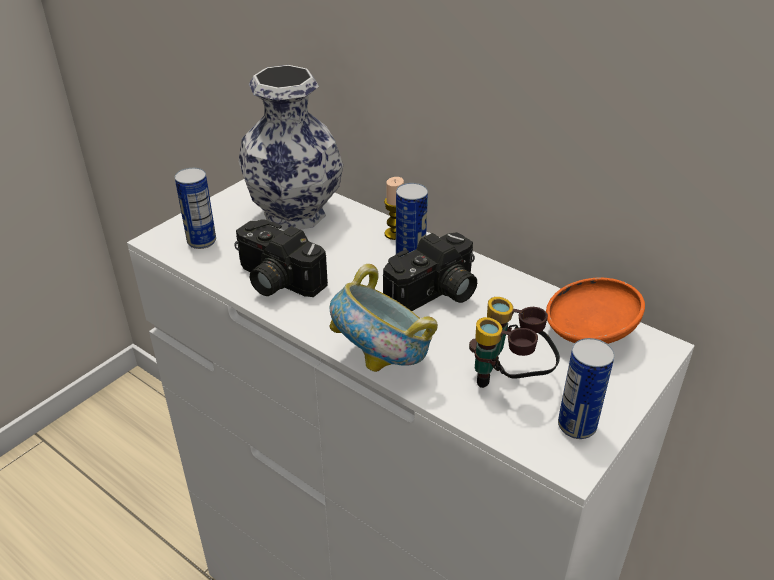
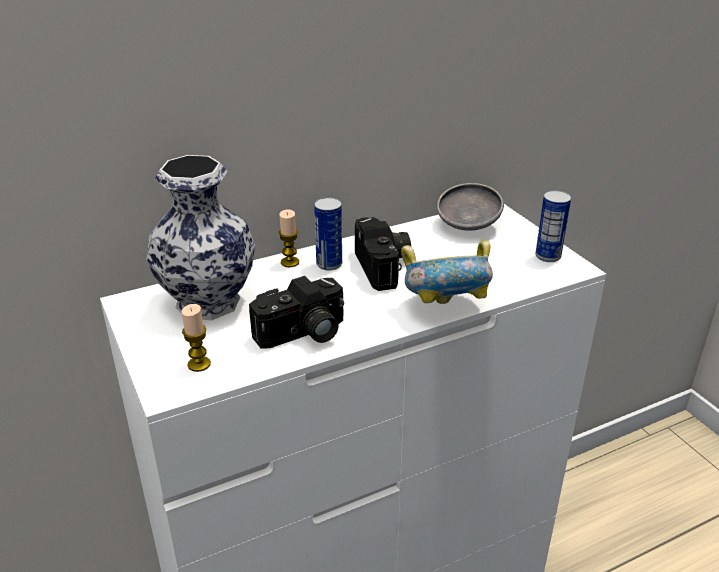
camera: 65 degrees left, 5 degrees down
can [175,168,216,249] -> candle [182,304,211,372]
binoculars [469,297,560,388] -> none
orange bowl [546,278,645,344] -> grey bowl [437,183,504,231]

